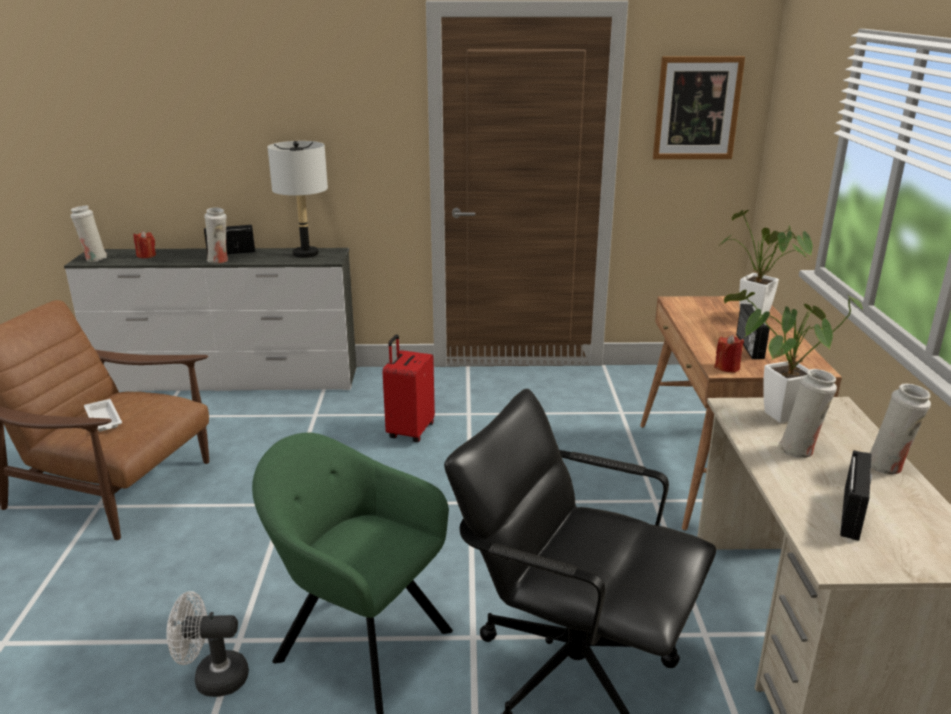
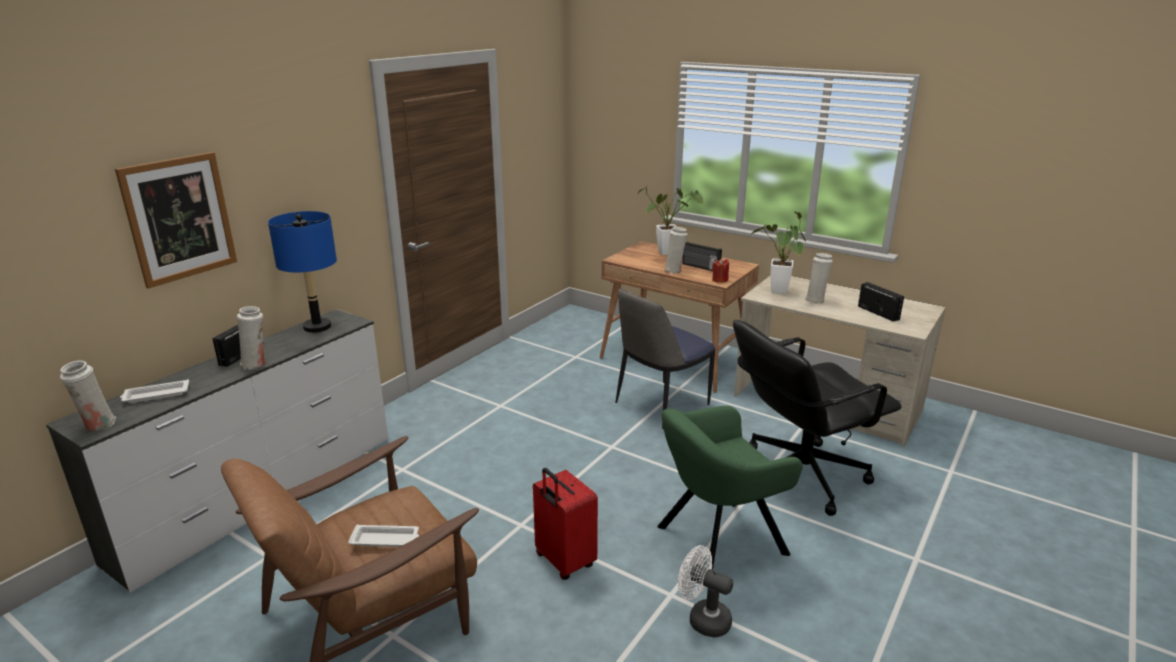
camera: 55 degrees left, 0 degrees up
red candle [134,231,156,258] -> white tray [120,379,189,403]
white fan [166,591,249,697] -> white fan turned 90 degrees clockwise [678,545,733,638]
grey table lamp [268,141,328,258] -> blue table lamp [268,211,337,333]
red suitcase [383,335,435,442] -> red suitcase moved to [533,468,598,580]
picture [653,56,745,159] -> picture moved to [115,152,237,289]
white vase [870,384,931,474] -> white vase moved to [664,227,687,274]
none -> chair [616,288,715,429]

